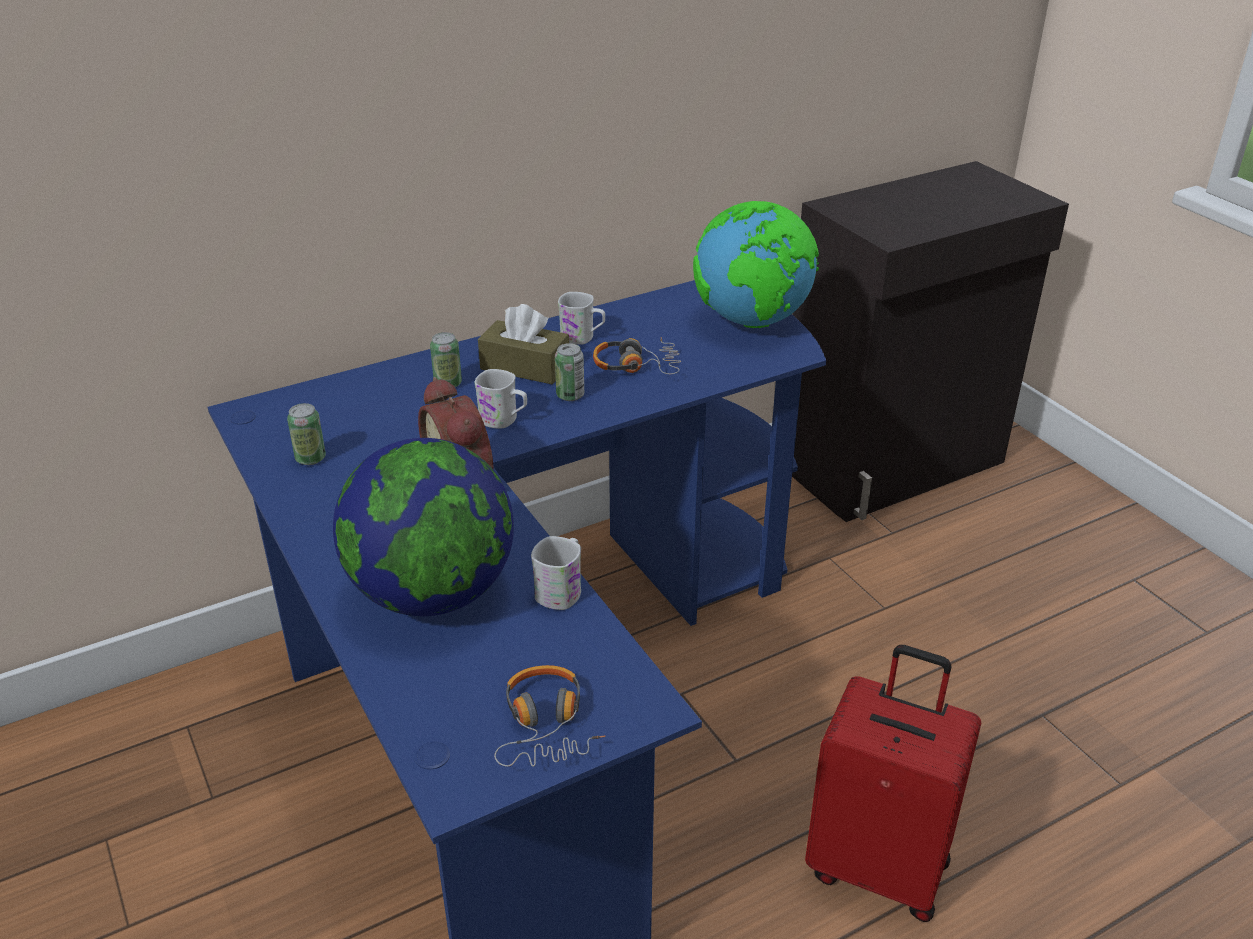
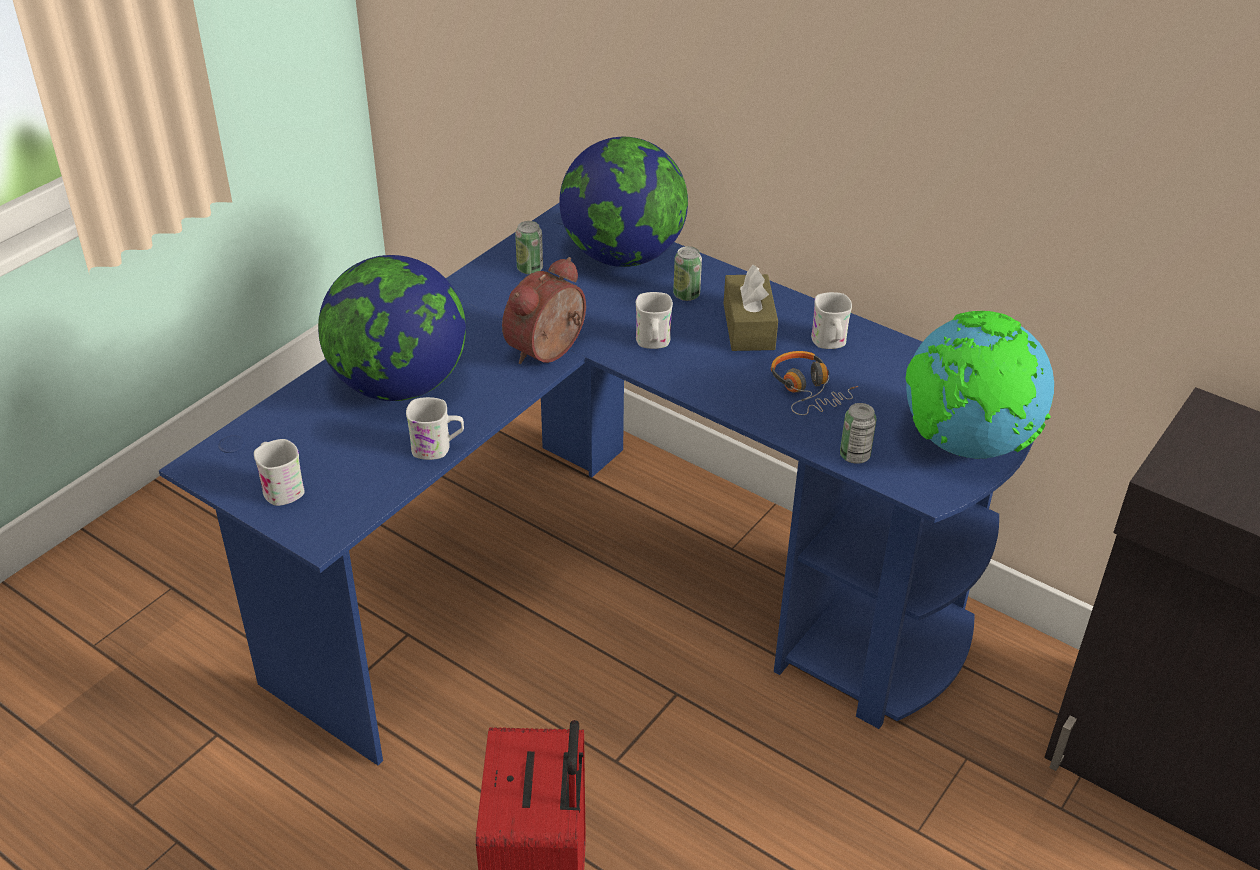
camera: 65 degrees right, 5 degrees up
headphones [494,665,605,767] -> white mug [254,439,304,506]
can [555,343,584,401] -> can moved to [840,403,877,464]
none -> globe [559,137,688,267]

